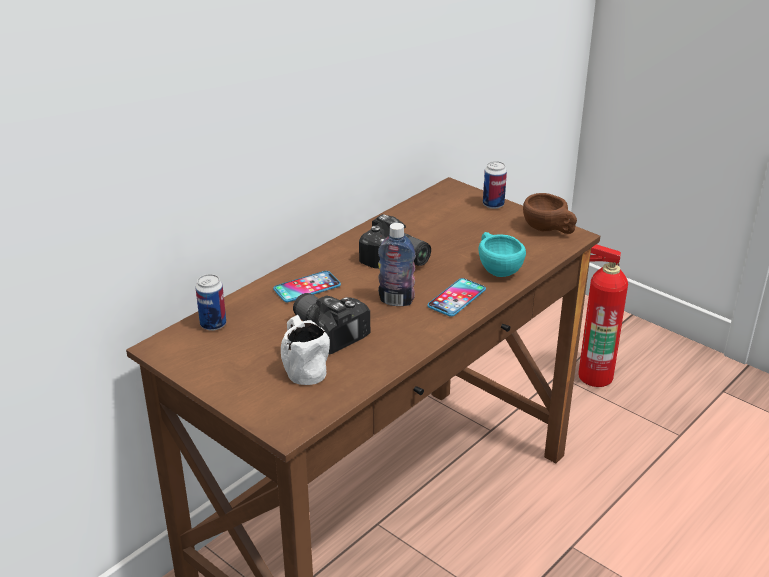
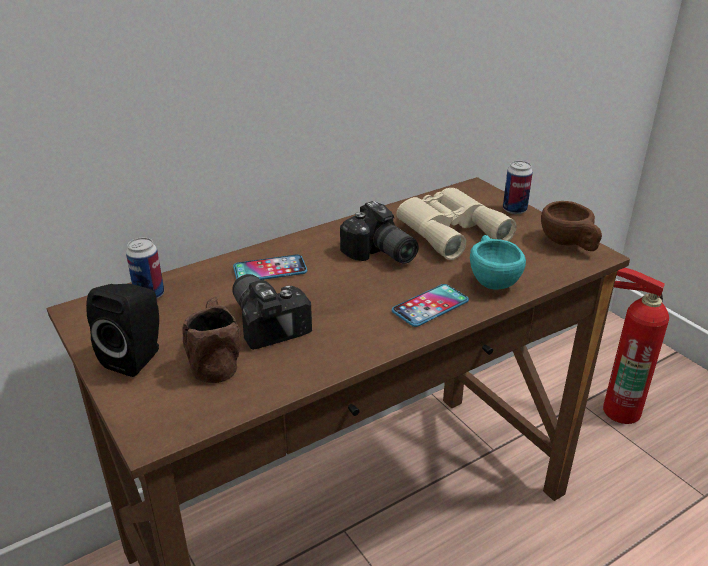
camera: 15 degrees right, 0 degrees up
white mug [281,315,330,385] -> brown mug [182,297,240,383]
bottle [378,223,416,306] -> none
none -> black speaker [86,284,159,377]
none -> beige binoculars [396,188,517,260]

